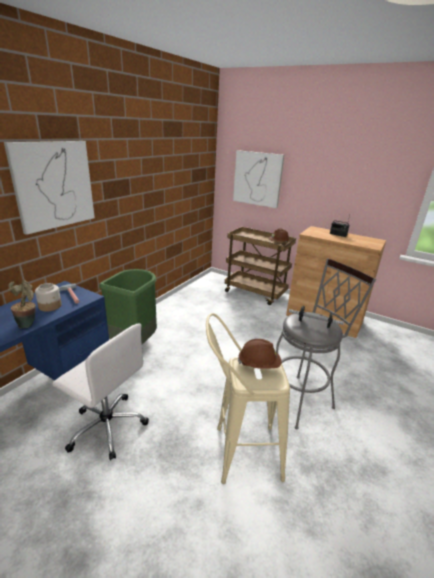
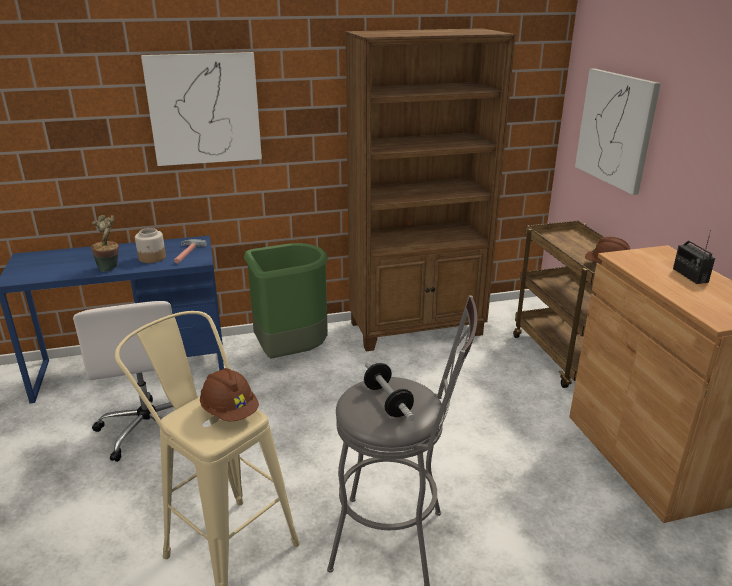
camera: 45 degrees right, 0 degrees up
none -> brown bookcase [345,28,516,351]

